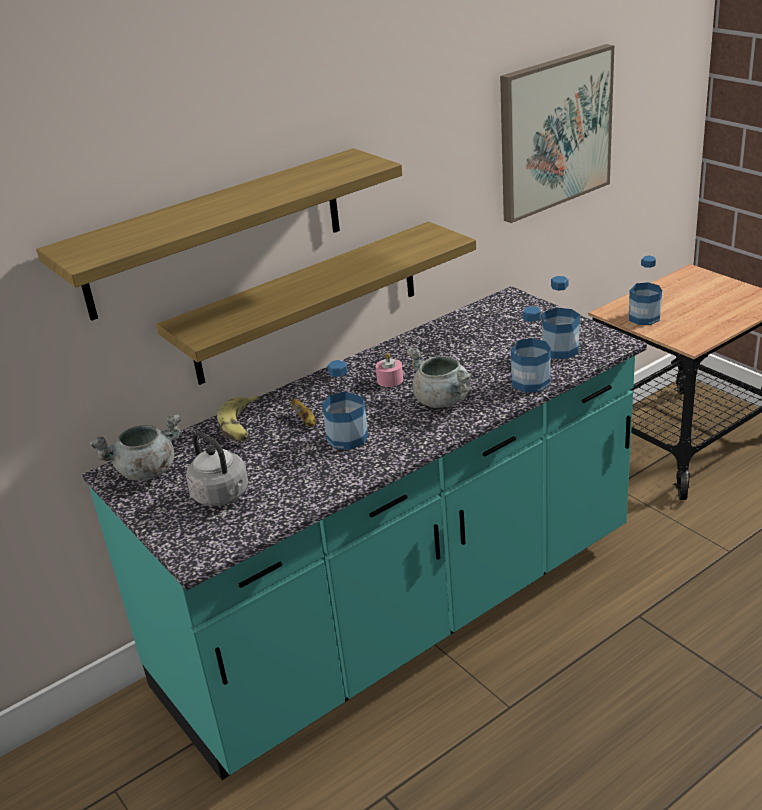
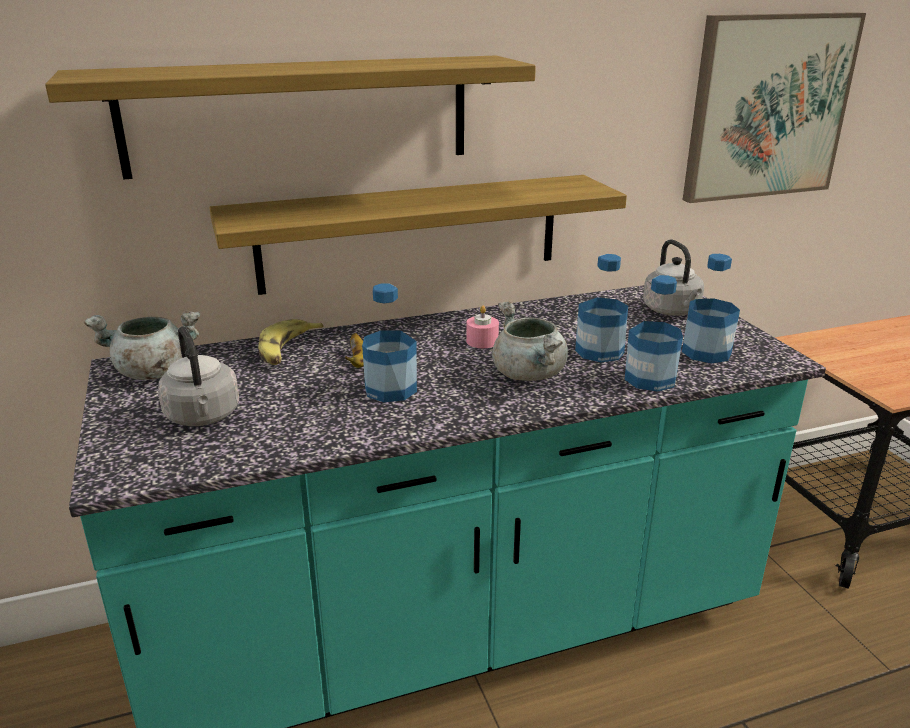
camera: 15 degrees right, 5 degrees down
bottle [629,256,662,325] -> bottle moved to [575,254,628,362]
none -> grey kettle [643,240,704,316]

